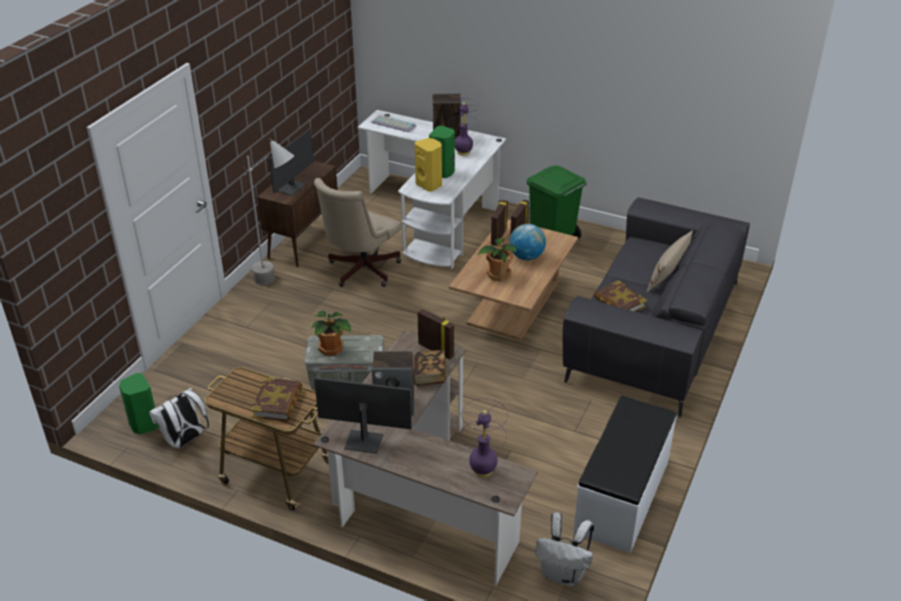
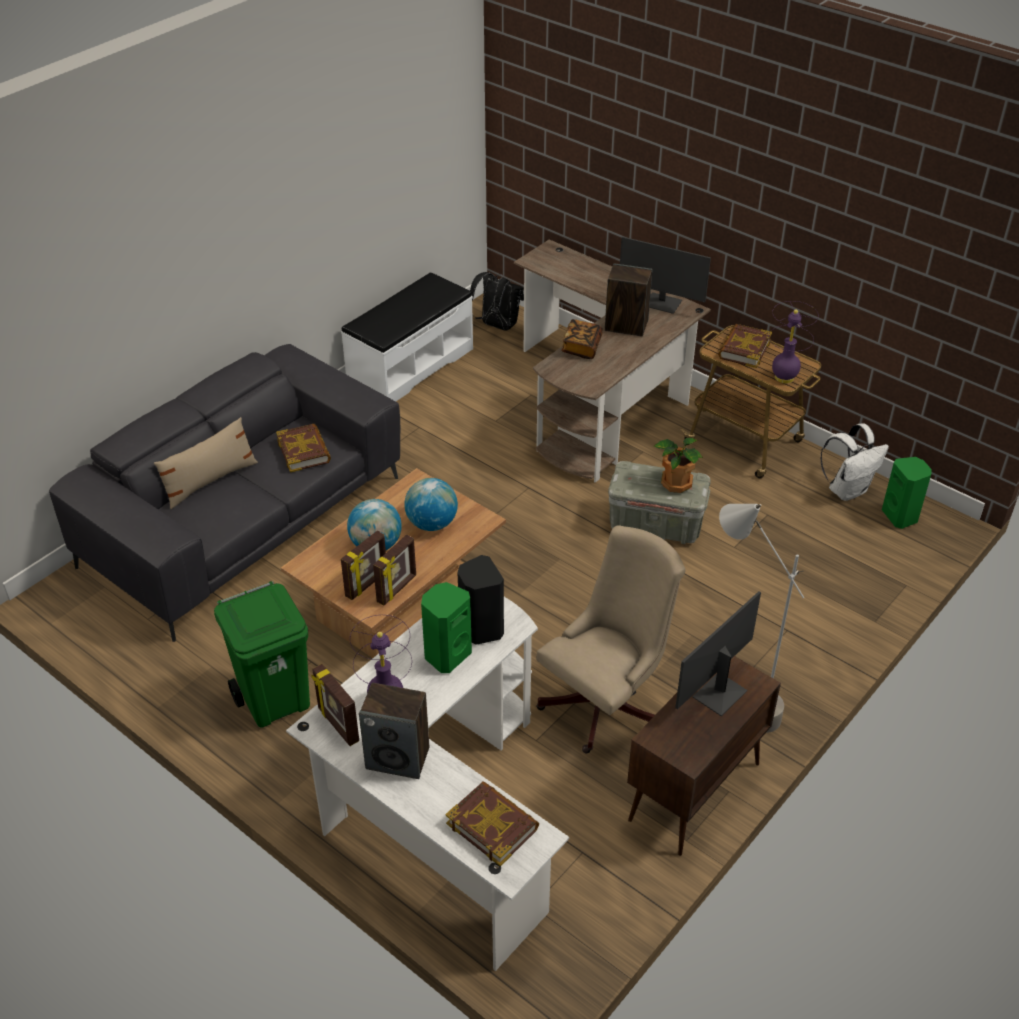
camera: 165 degrees left, 5 degrees up
keyboard [371,115,416,132] -> book [445,781,539,867]
yellow speaker [415,138,442,192] -> black speaker [458,555,504,645]
picture frame [418,309,455,360] -> picture frame moved to [311,664,359,746]
purple table lamp [461,398,508,477] -> purple table lamp moved to [769,301,819,383]
potted plant [478,238,516,281] -> globe [404,478,458,531]
white backpack [535,512,594,586] -> black backpack [470,272,524,331]

